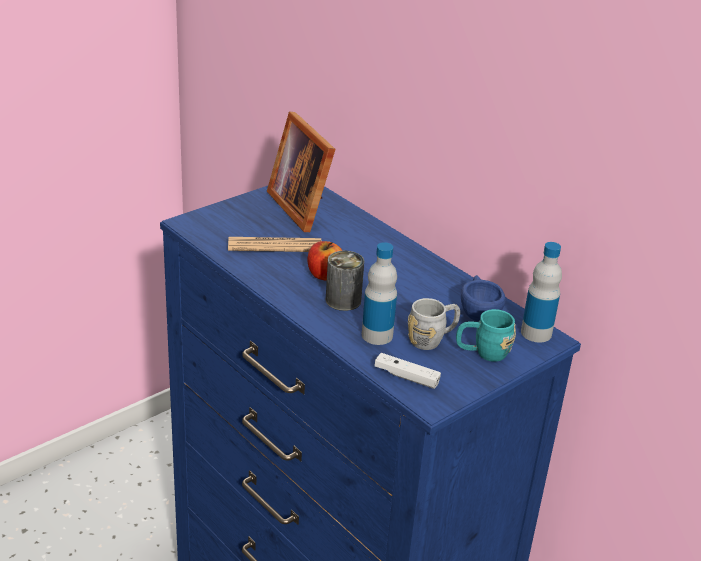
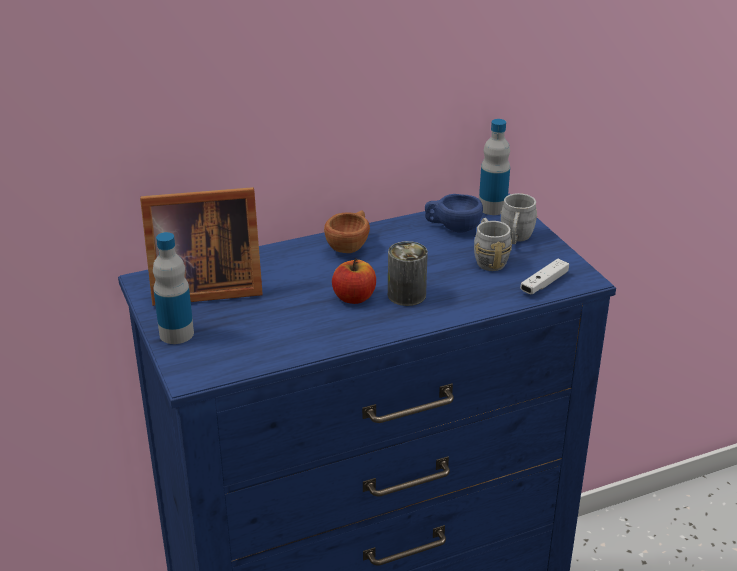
camera: 70 degrees left, 0 degrees up
newspaper [228,237,321,252] -> none
bottle [362,242,397,345] -> bottle moved to [153,232,194,344]
turquoise mug [456,309,516,362] -> grey mug [501,193,537,244]
none -> brown cup [324,210,370,253]

